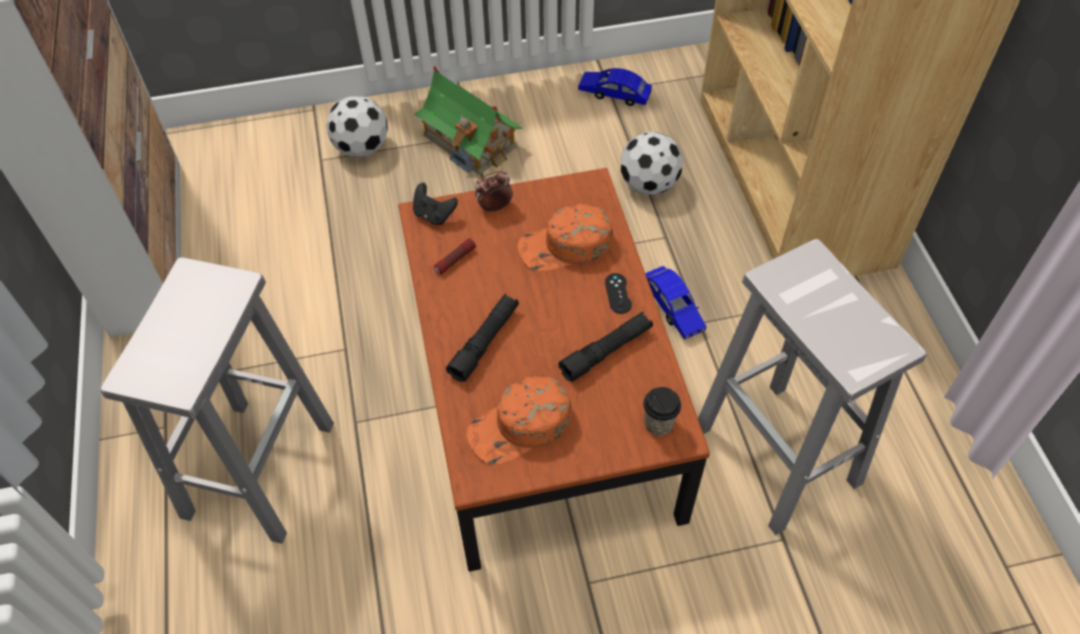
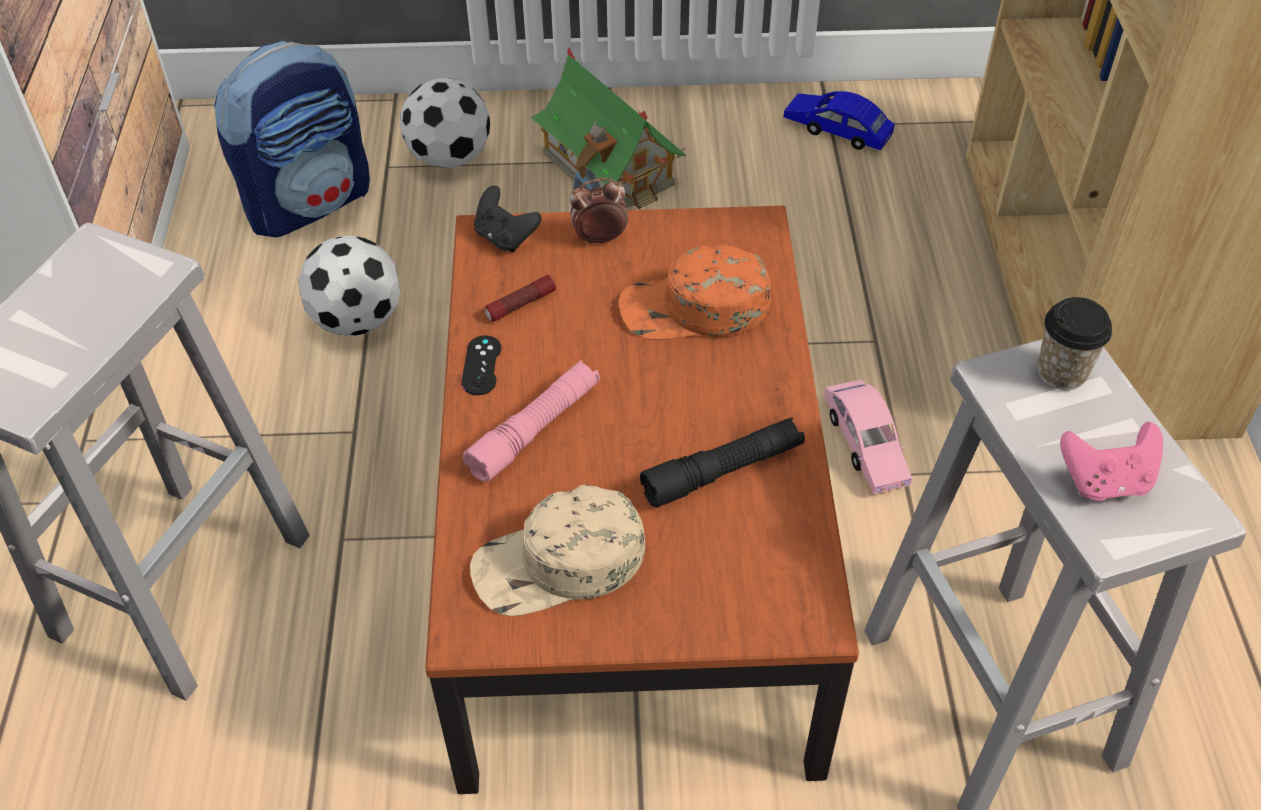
camera: 10 degrees right, 5 degrees down
black flashlight [446,294,519,382] -> pink flashlight [462,360,600,482]
orange cap [467,376,571,465] -> beige cap [470,484,645,616]
black game controller [605,273,632,314] -> black game controller moved to [462,335,501,395]
football [621,132,683,195] -> football moved to [298,235,401,336]
cup [643,387,681,436] -> cup moved to [1038,297,1112,390]
blue toy car [645,266,706,340] -> pink toy car [824,379,912,494]
none -> backpack [214,41,370,237]
none -> pink game controller [1060,422,1163,501]

